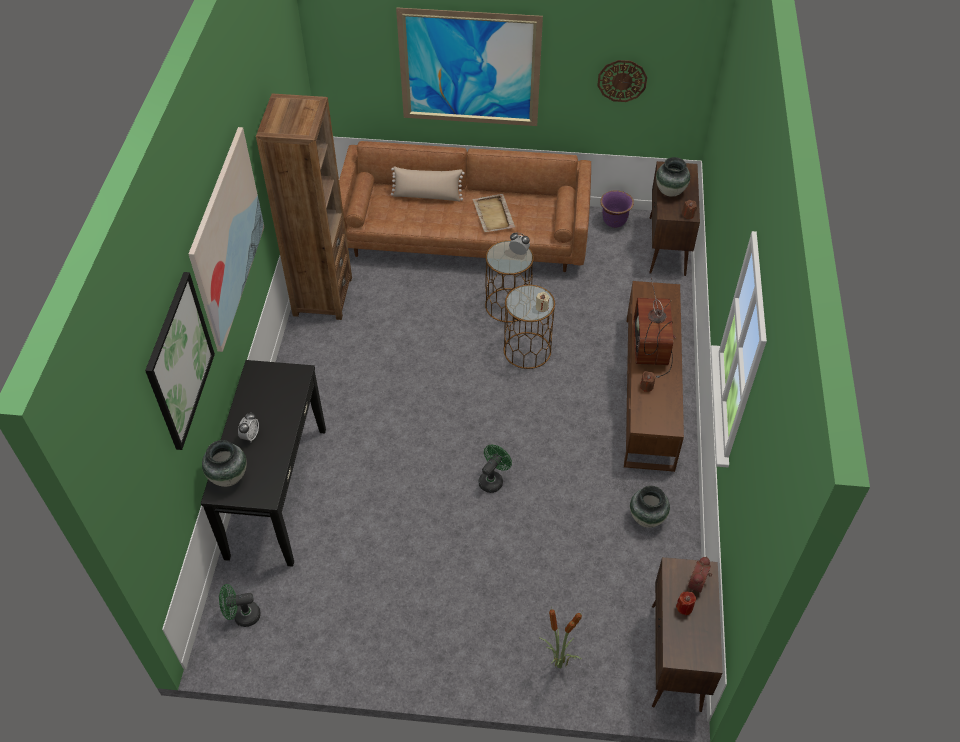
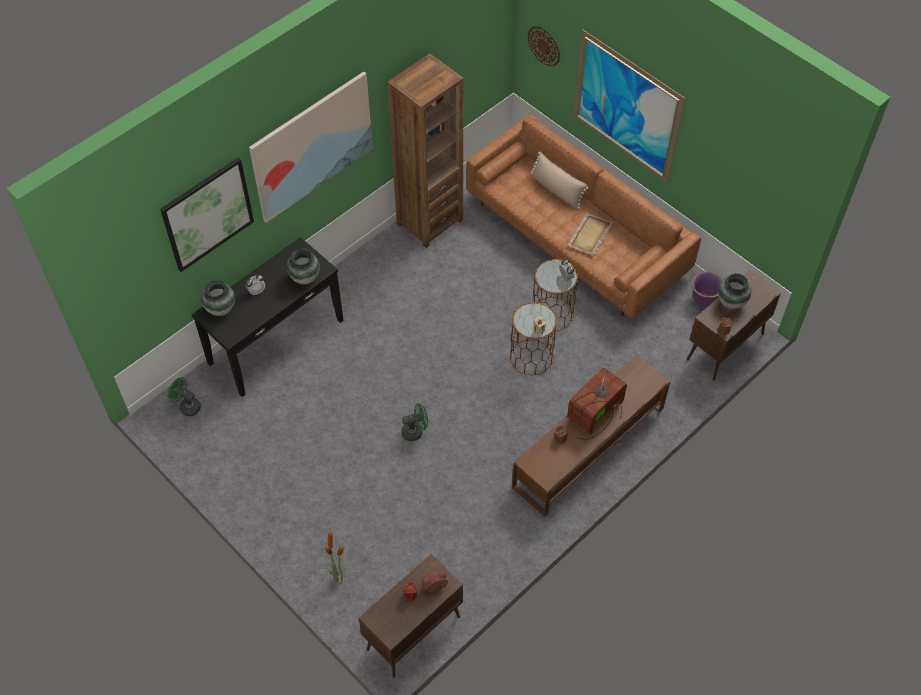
camera: 40 degrees right, 5 degrees up
wall clock [597,60,647,102] -> wall clock moved to [528,26,560,66]
vase [630,486,670,528] -> vase moved to [287,249,320,285]

